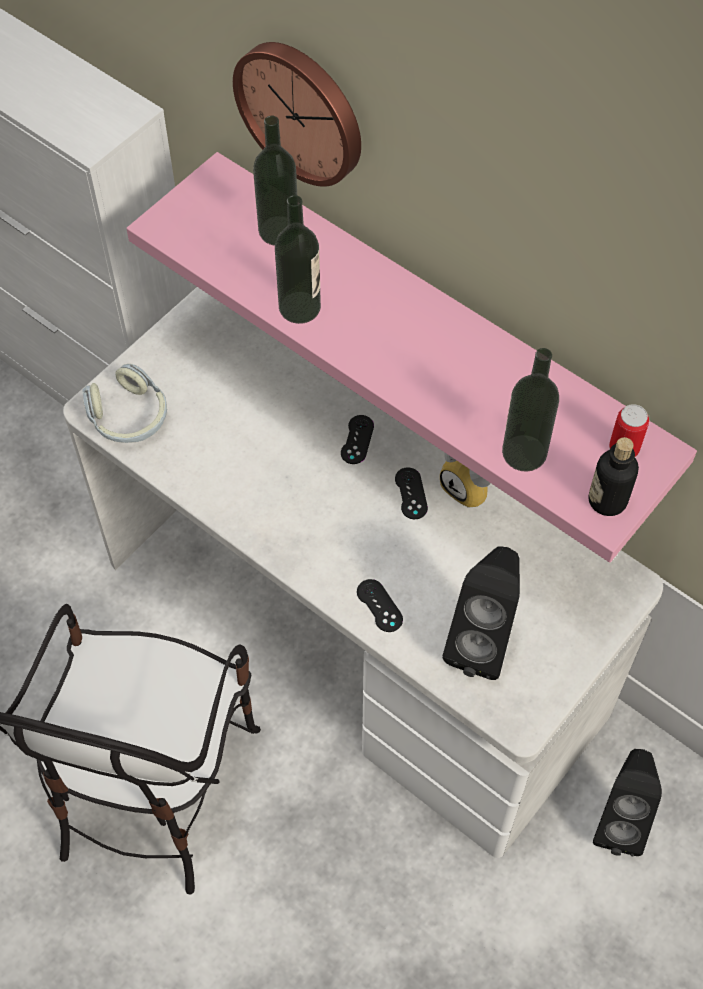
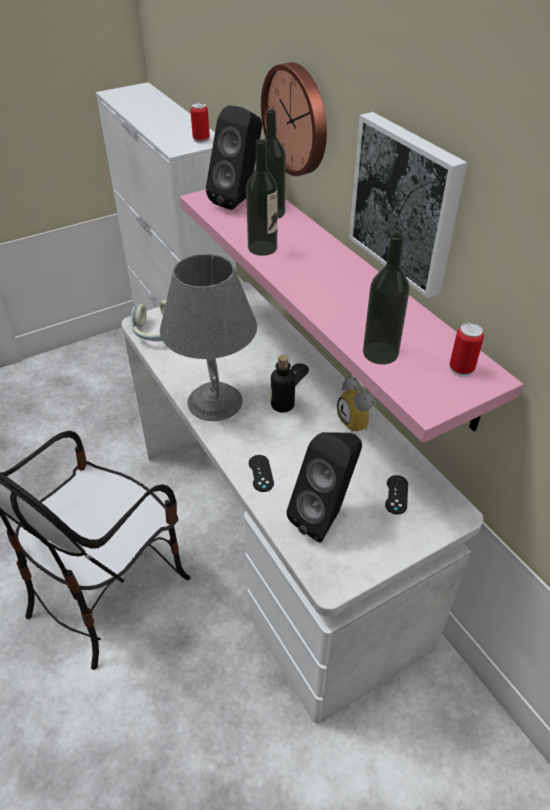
camera: 20 degrees right, 15 degrees down
black game controller [395,467,428,519] -> black game controller moved to [385,475,408,515]
bottle [588,437,639,516] -> bottle moved to [271,355,295,413]
black speaker [593,749,662,856] -> black speaker moved to [206,105,262,210]
none -> grey table lamp [160,254,257,421]
none -> can [190,103,210,143]
none -> picture [349,112,467,298]

